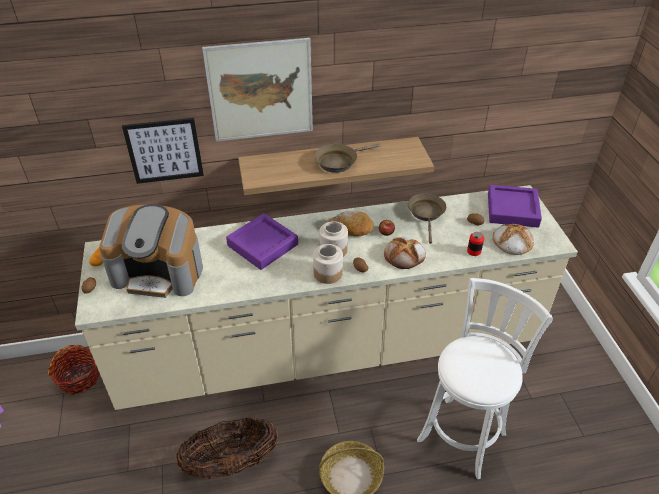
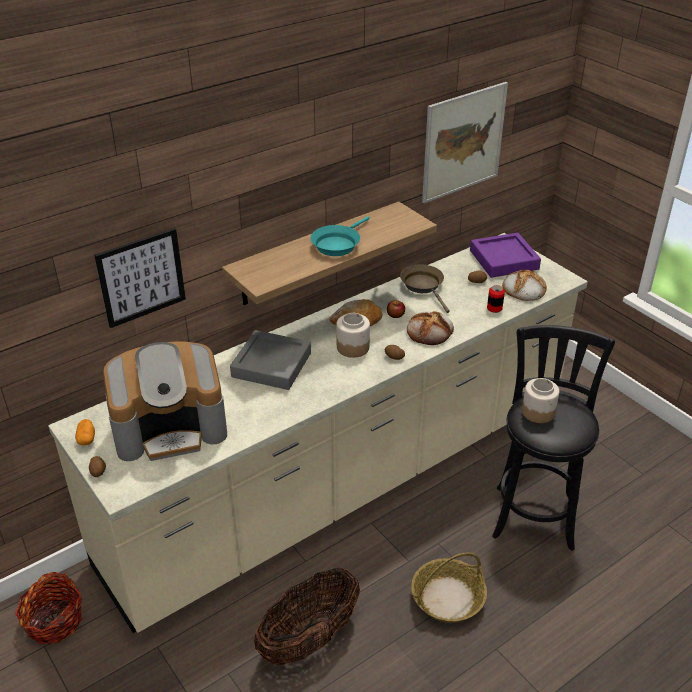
camera: 25 degrees left, 5 degrees down
picture [202,38,313,142] -> picture moved to [422,82,508,203]
purple tray [226,213,298,270] -> grey tray [230,330,311,390]
jar [313,244,343,284] -> jar moved to [522,378,559,423]
brown frying pan [314,144,381,173] -> turquoise frying pan [310,216,370,256]
white stool [417,278,553,479] -> black stool [492,325,615,551]

